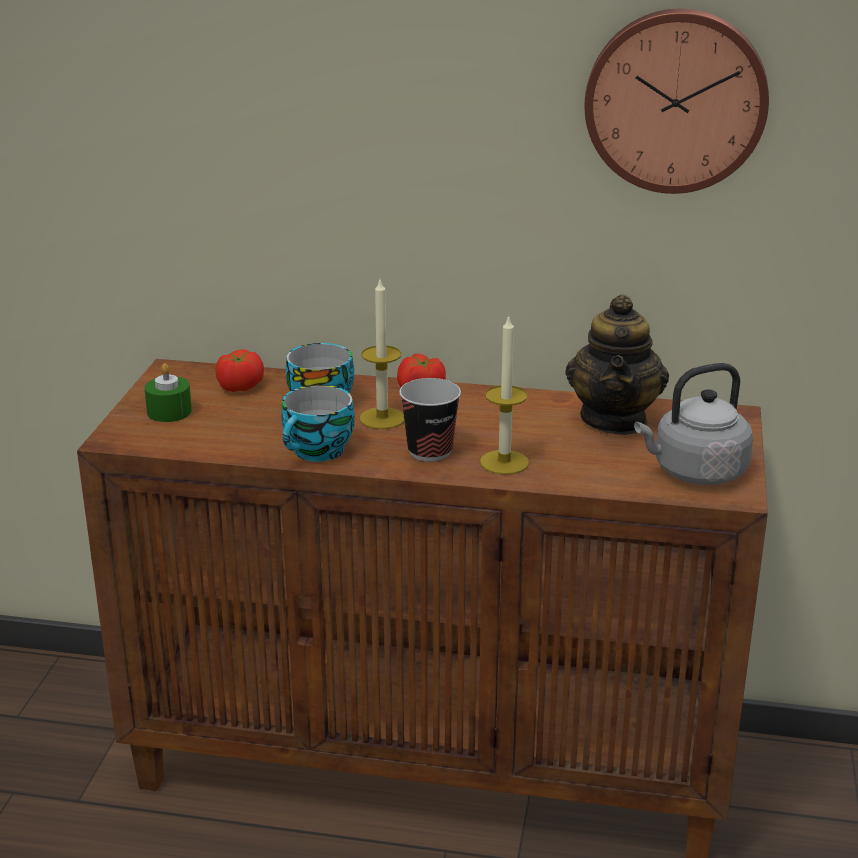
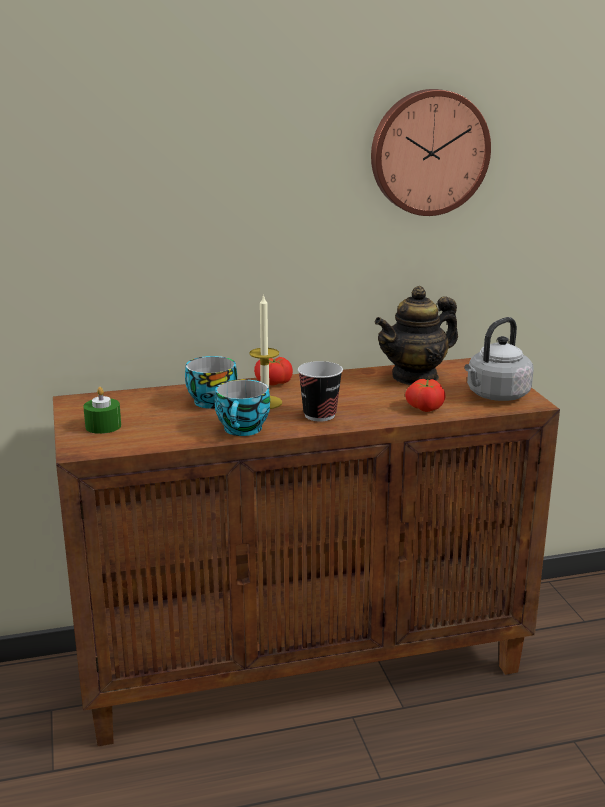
camera: 25 degrees left, 5 degrees down
tomato [216,349,264,392] -> tomato moved to [405,379,446,412]
candle [480,314,529,475] -> none
teapot [565,294,669,435] -> teapot turned 75 degrees clockwise [374,286,458,385]

